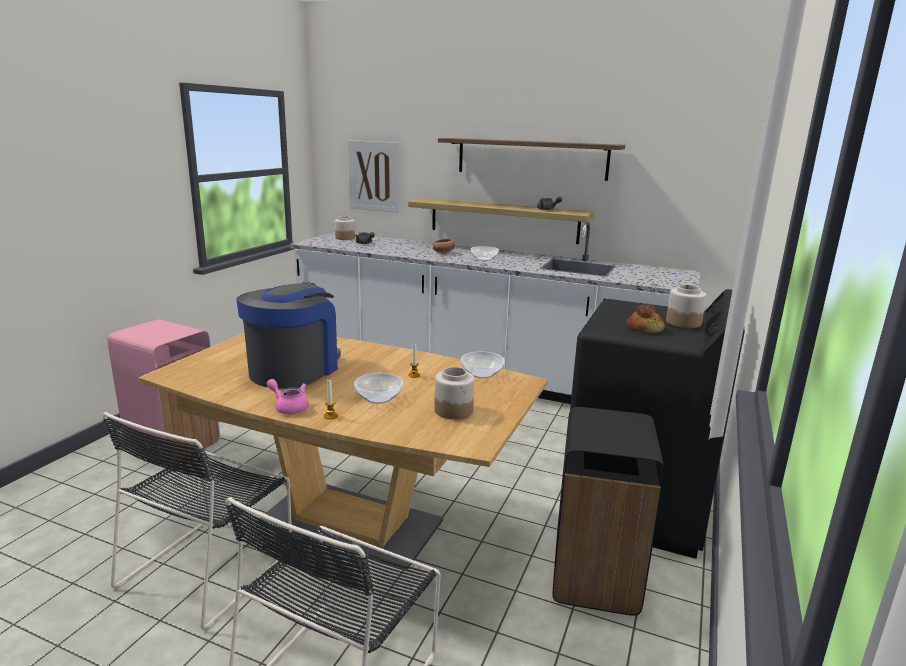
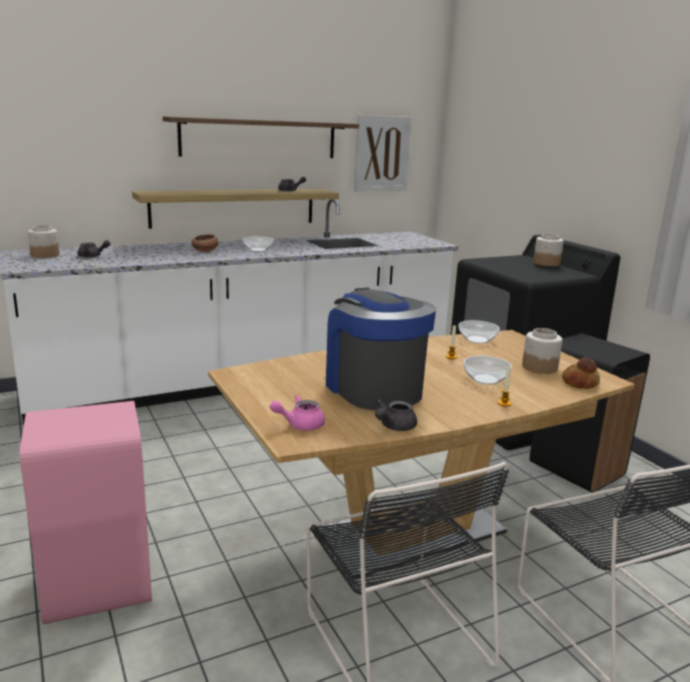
camera: 50 degrees left, 0 degrees up
pink teapot [267,379,309,414] -> pink teapot moved to [270,395,325,431]
picture [348,140,399,213] -> picture moved to [354,115,412,192]
bread [627,303,665,333] -> bread moved to [562,357,600,389]
none -> grey teapot [375,399,417,431]

